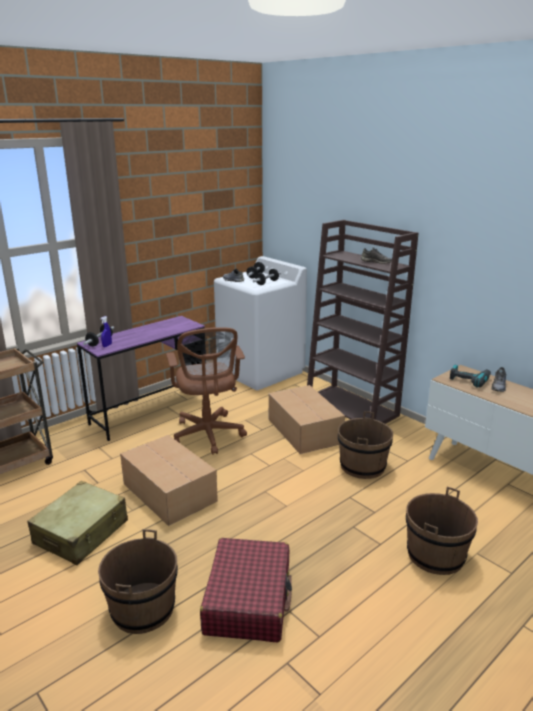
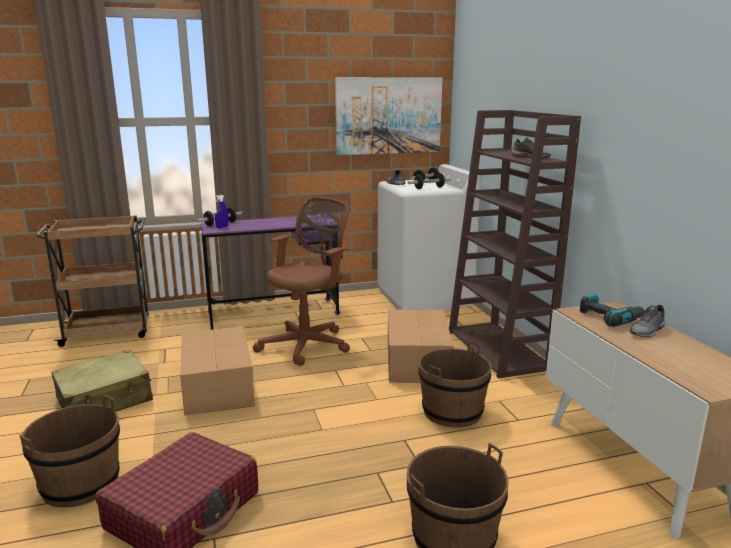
camera: 25 degrees right, 5 degrees down
brown office chair [166,327,247,455] -> brown office chair turned 150 degrees counterclockwise [253,197,351,366]
none -> picture [335,77,442,155]

